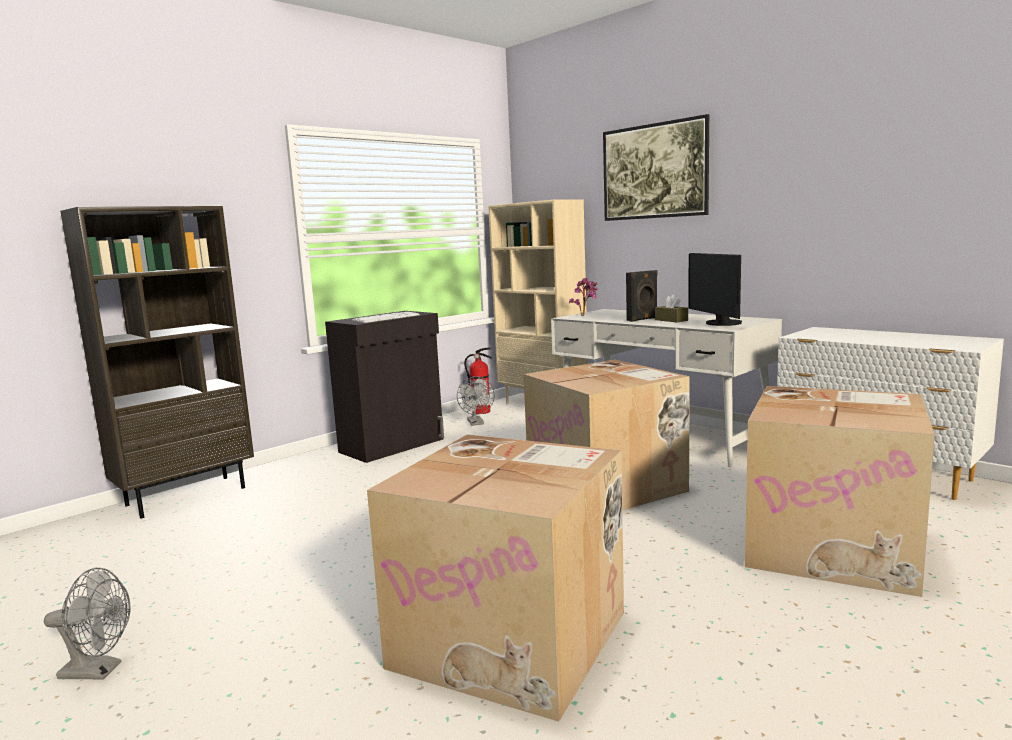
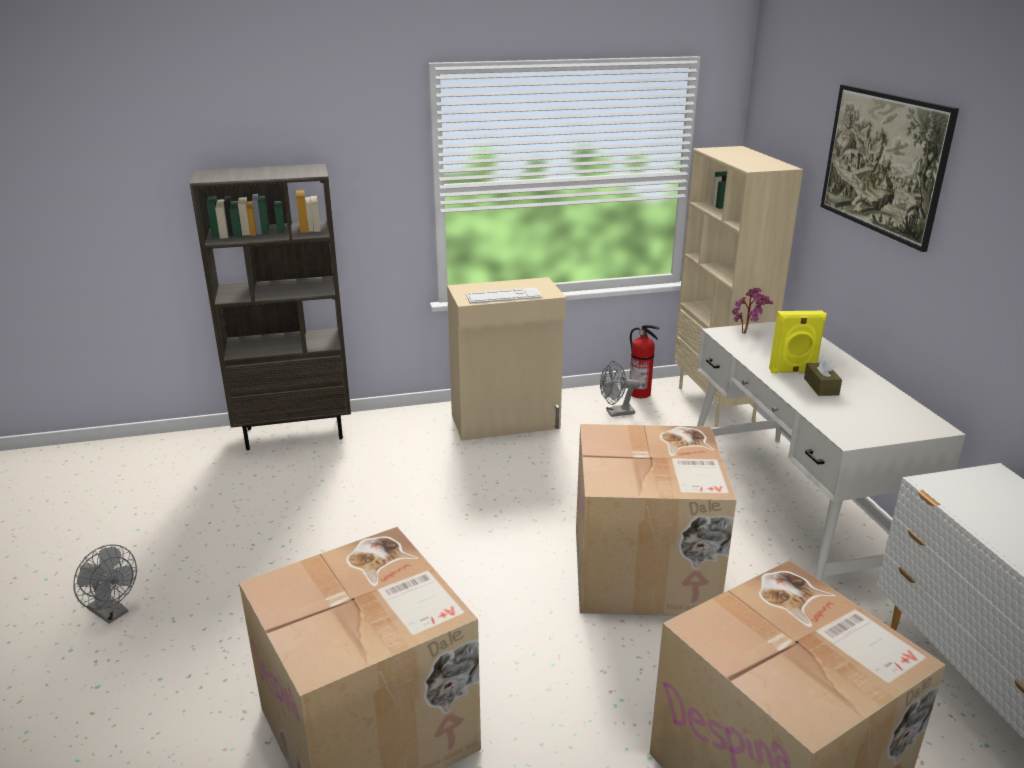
camera: 30 degrees right, 15 degrees up
black cabinet [325,311,444,463] -> beige cabinet [447,277,566,441]
grey fan [457,376,494,426] -> grey fan turned 60 degrees clockwise [600,361,640,417]
black speaker [626,270,657,322] -> yellow speaker [769,311,827,373]
monitor [688,253,742,326] -> none

